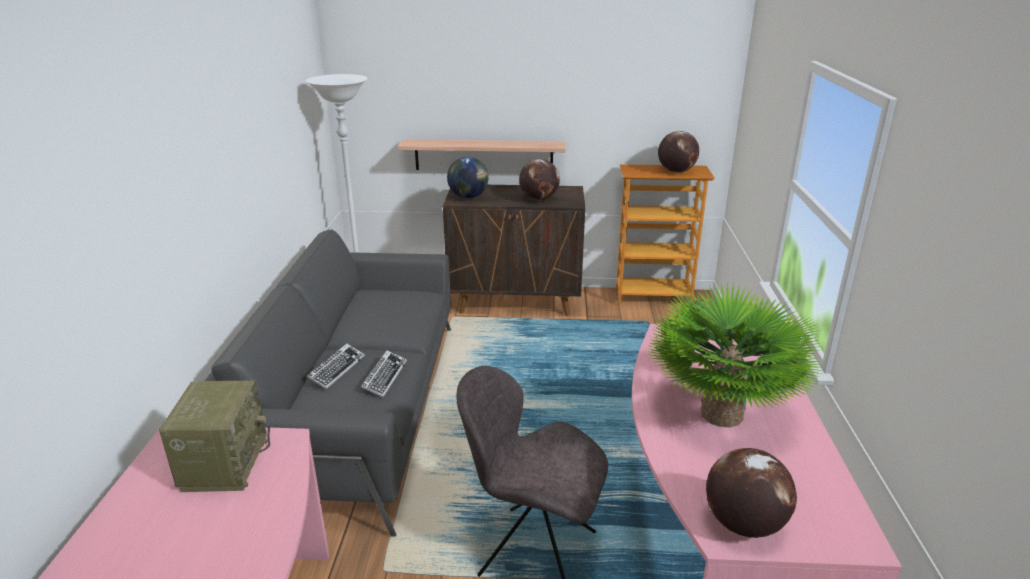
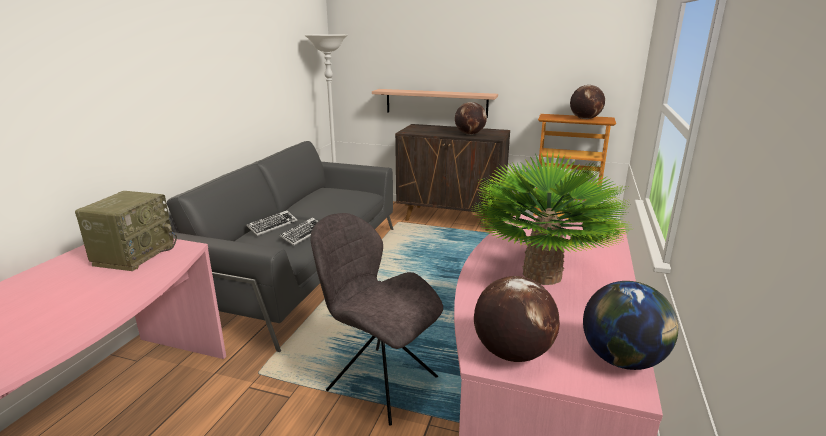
camera: 15 degrees right, 5 degrees down
globe [447,157,488,199] -> globe moved to [583,281,678,370]

